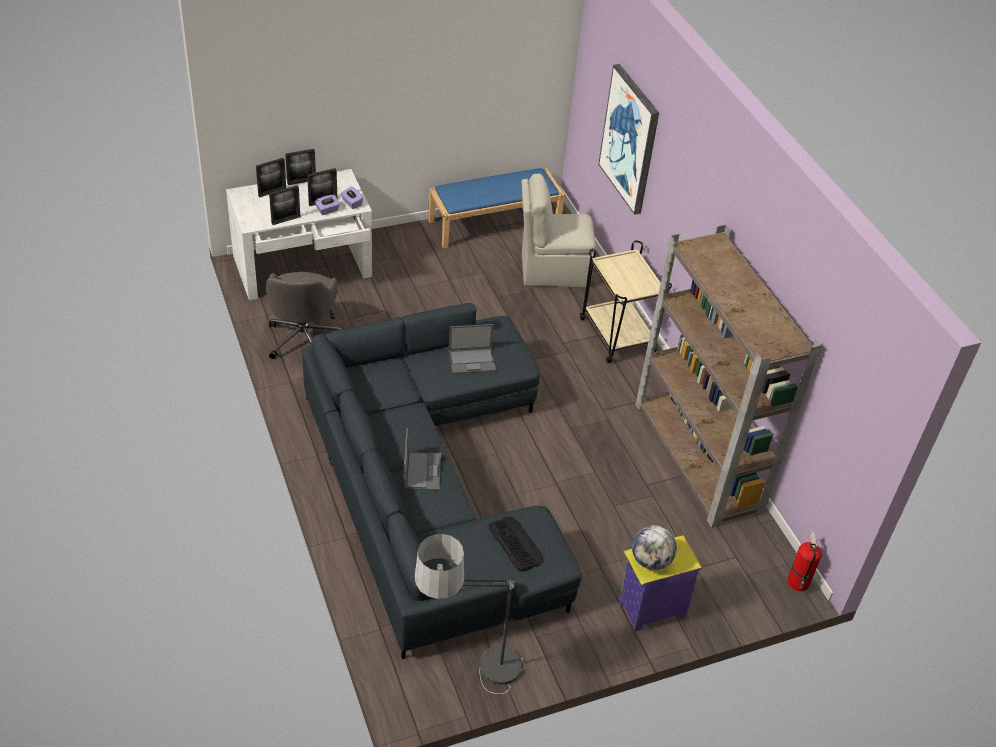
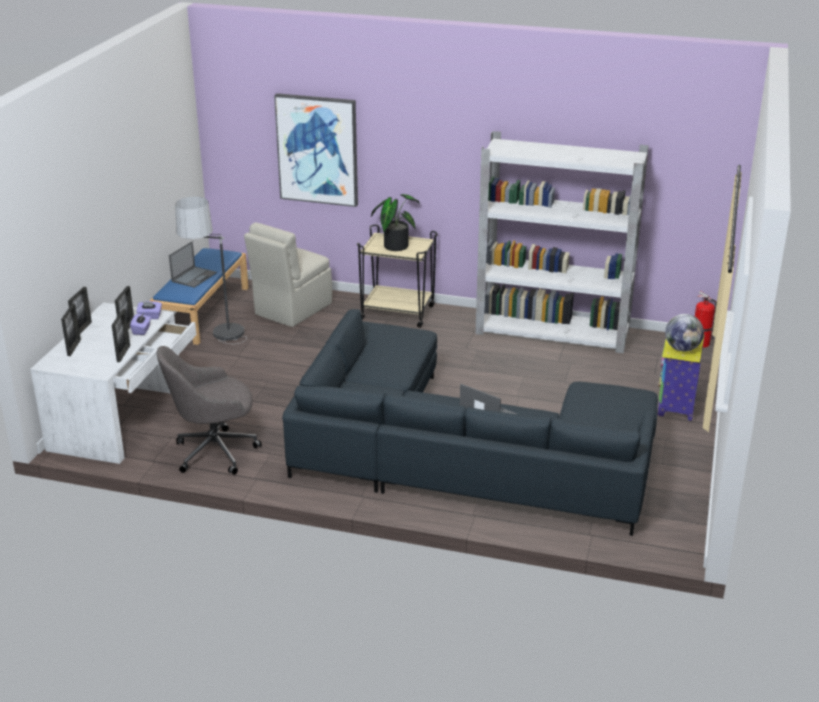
camera: 50 degrees left, 15 degrees down
grey office chair [266,272,342,359] -> grey office chair turned 120 degrees clockwise [157,346,262,475]
floor lamp [414,534,525,694] -> floor lamp moved to [175,197,247,344]
laptop [449,324,496,374] -> laptop moved to [169,241,217,288]
keyboard [489,517,544,571] -> none
brown bookcase [636,225,821,528] -> white bookcase [475,131,649,354]
none -> potted plant [371,194,420,251]

